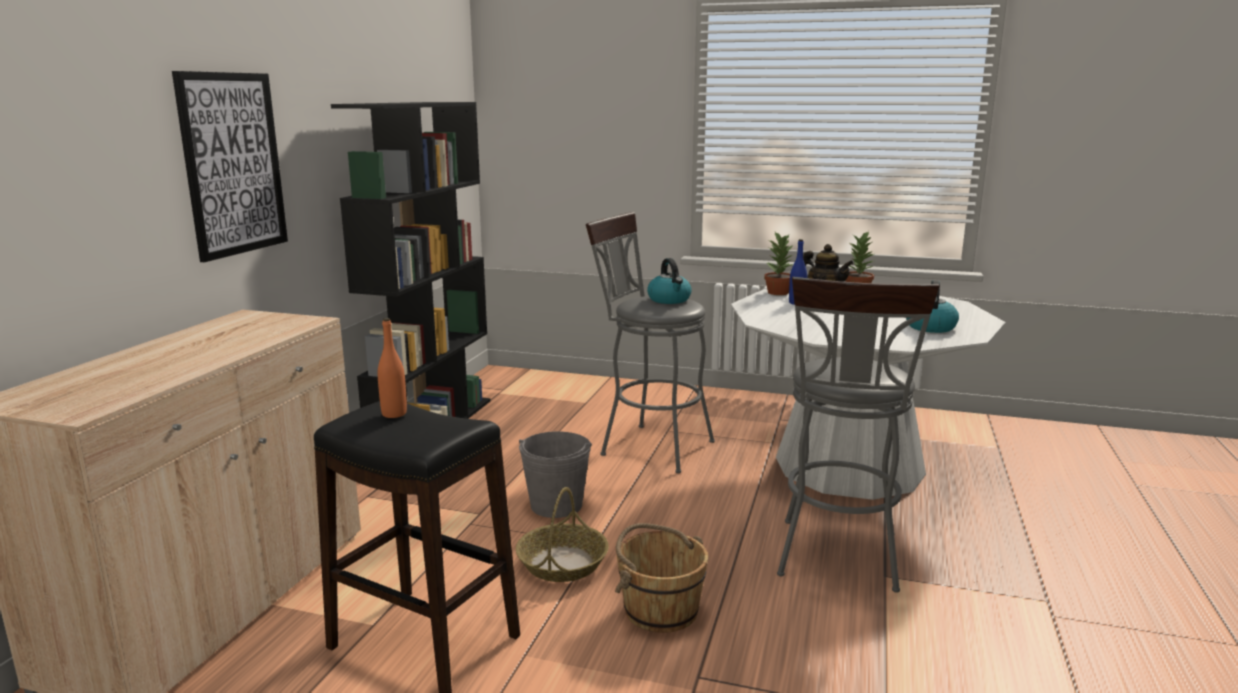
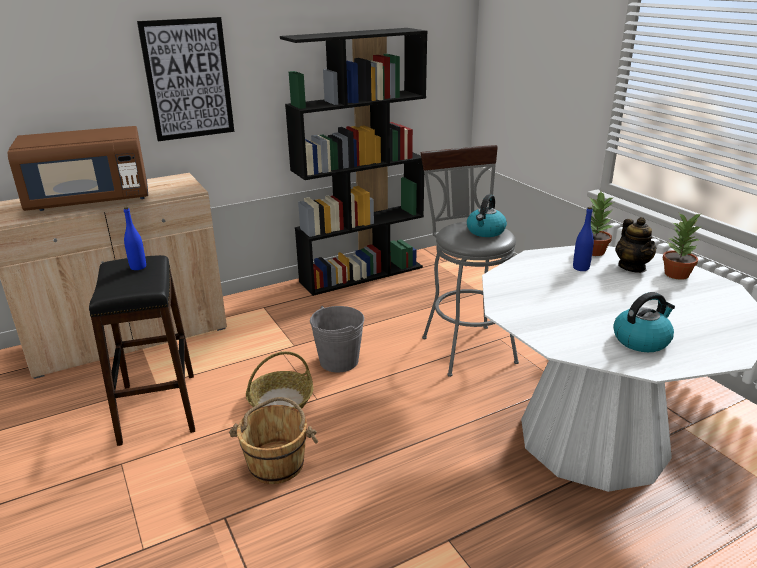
camera: 45 degrees right, 10 degrees up
orange bottle [378,318,407,418] -> blue bottle [124,207,146,270]
grey stool [777,277,939,593] -> none
none -> brown microwave [7,126,148,211]

